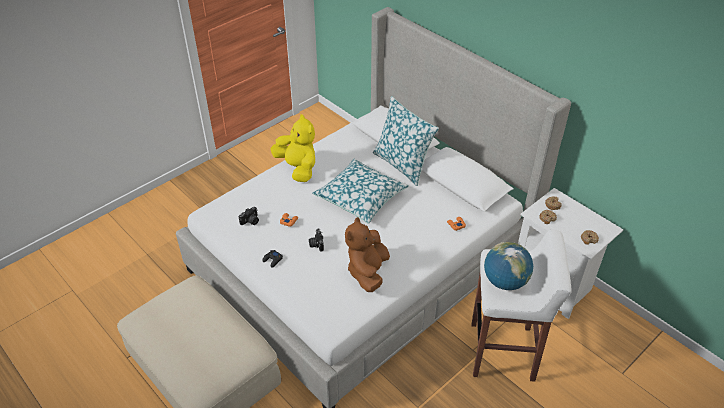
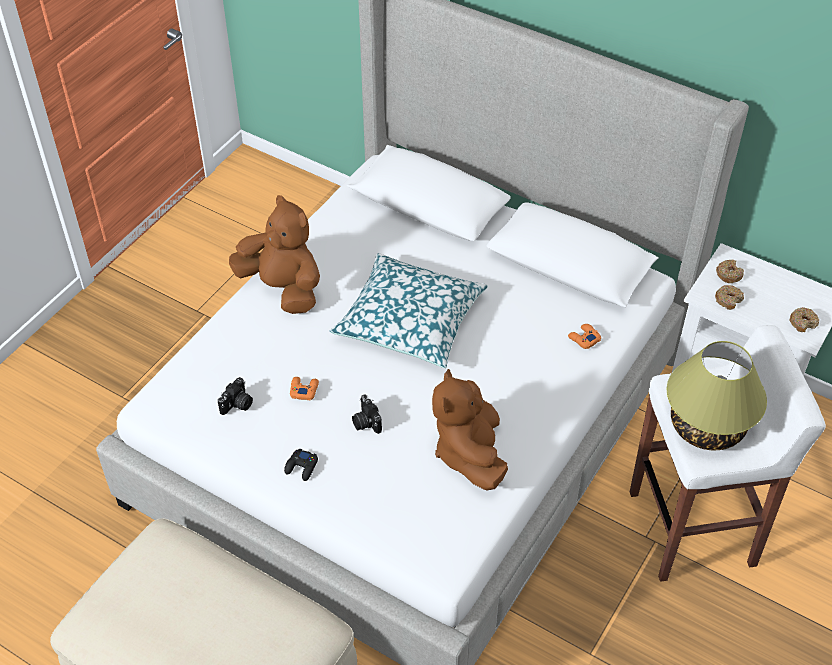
camera: 15 degrees left, 5 degrees up
yellow plush toy [270,114,315,182] -> brown plush toy [229,195,320,314]
pillow [373,96,439,186] -> none
globe [484,242,533,290] -> table lamp [666,341,767,450]

